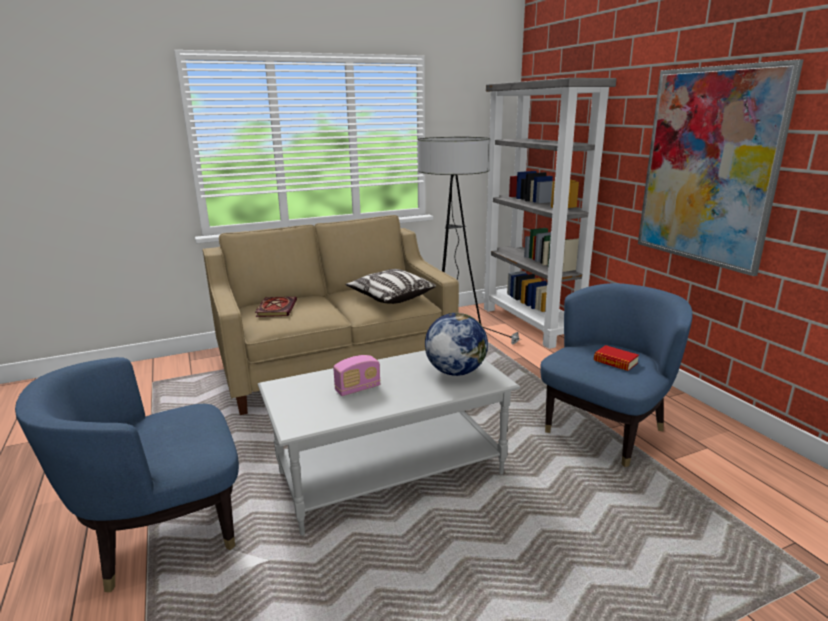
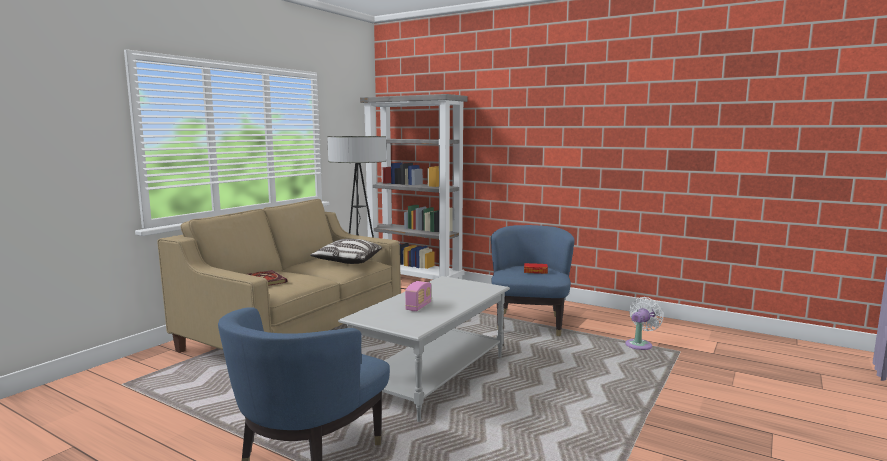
camera: 35 degrees left, 10 degrees down
globe [425,313,488,376] -> none
picture [638,59,804,276] -> none
none -> white fan [625,297,663,350]

